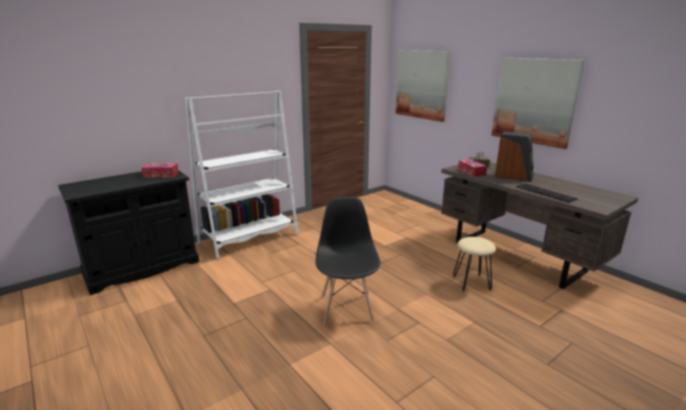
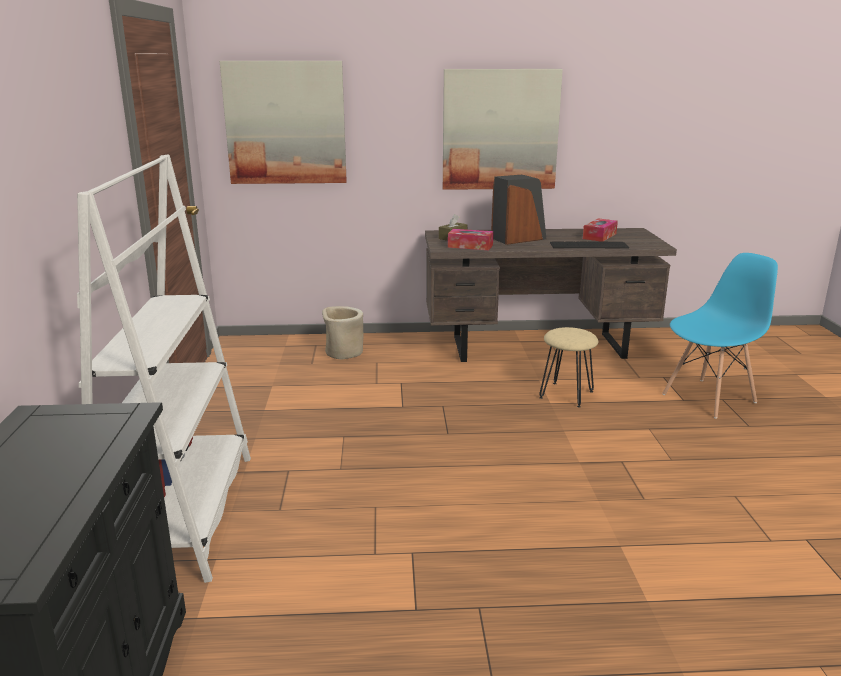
camera: 55 degrees left, 0 degrees up
tissue box [141,163,179,178] -> tissue box moved to [583,218,618,242]
black chair [316,197,380,324] -> none
none -> beige planter [322,306,363,359]
none -> blue chair [662,253,778,419]

